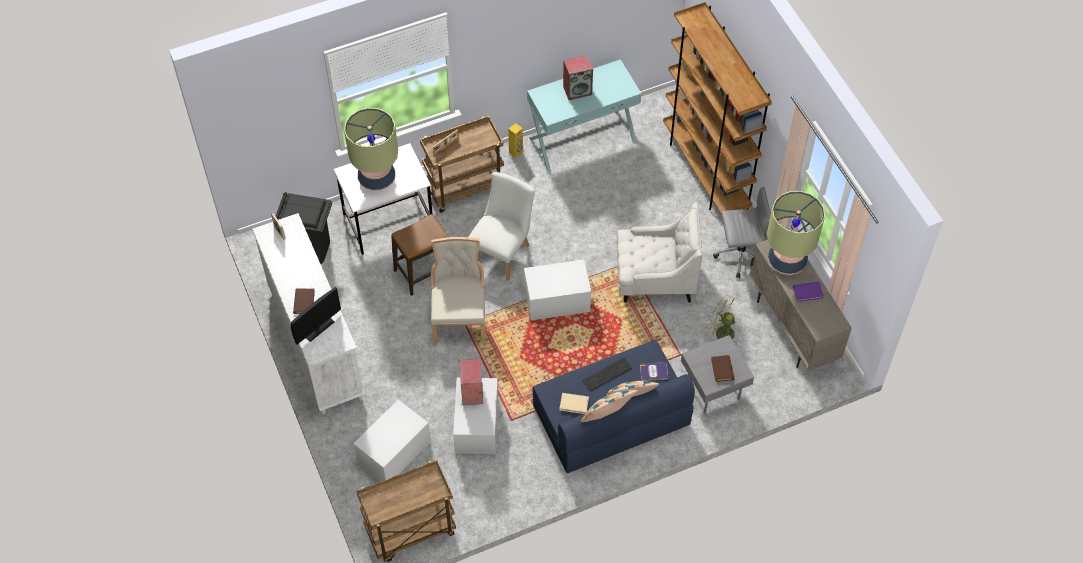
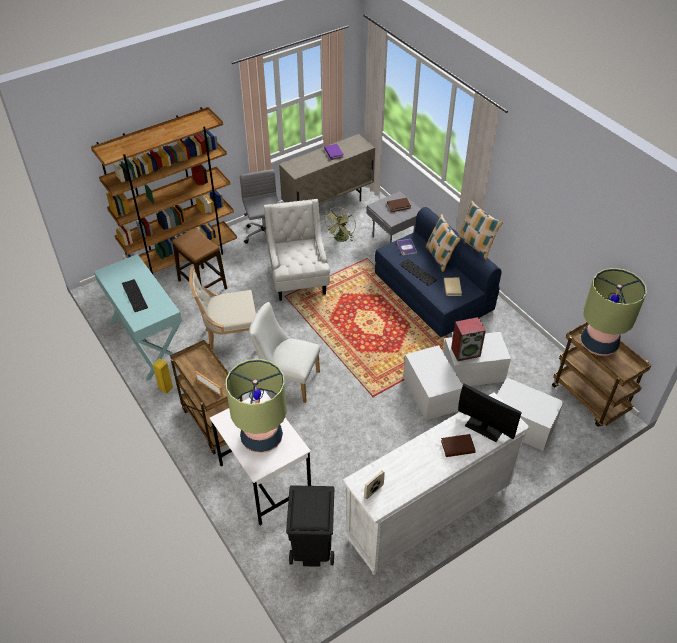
camera: 100 degrees left, 10 degrees down
stool [391,214,449,296] -> stool moved to [172,228,227,289]
beige chair [431,237,487,346] -> beige chair moved to [189,266,256,351]
white storage box [524,260,591,320] -> white storage box moved to [403,345,463,421]
speaker [563,55,593,100] -> keyboard [122,279,148,312]
table lamp [767,191,825,275] -> table lamp moved to [581,268,647,356]

